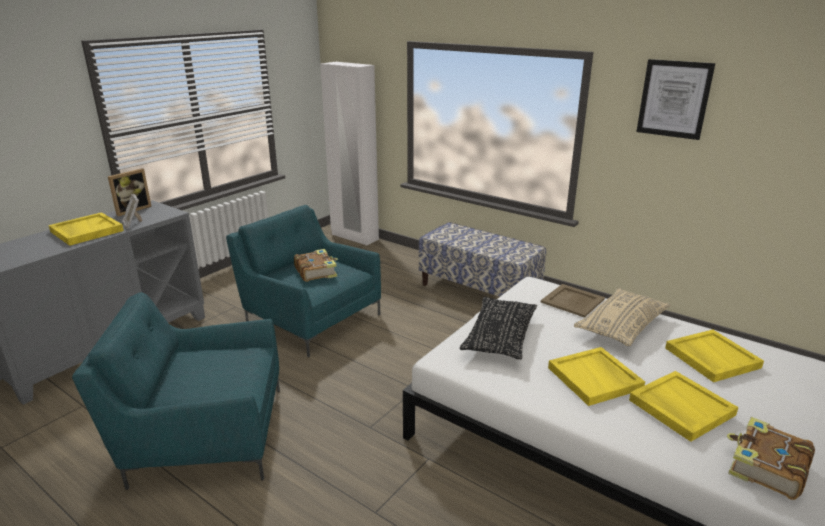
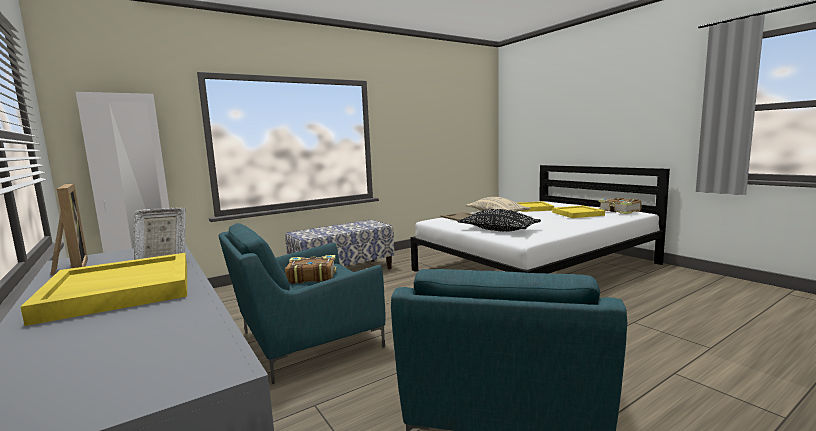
camera: 70 degrees left, 15 degrees down
yellow tray [548,347,645,406] -> none
picture [636,59,715,140] -> none

